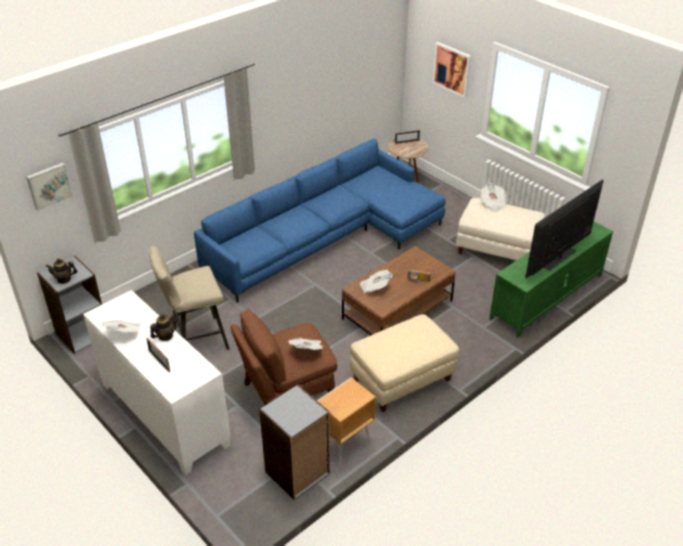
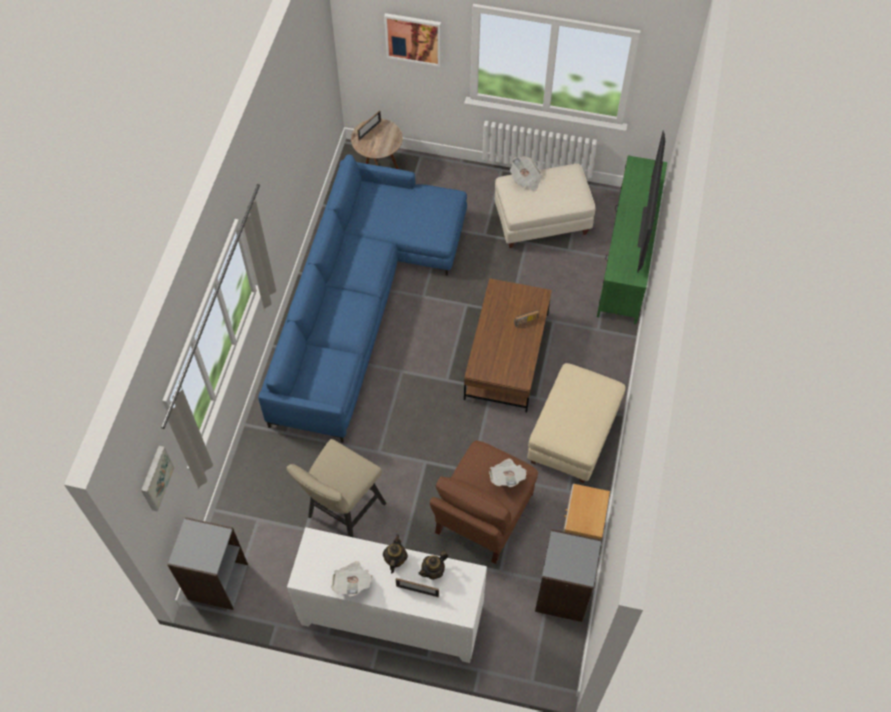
camera: 35 degrees left, 20 degrees up
teapot [46,259,77,284] -> teapot moved to [419,551,448,580]
newspaper [360,270,392,293] -> none

